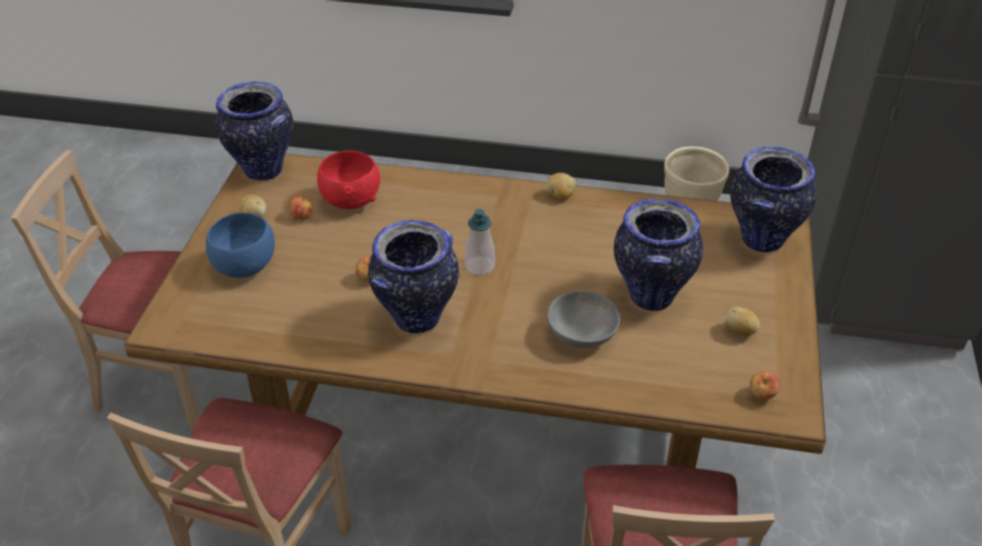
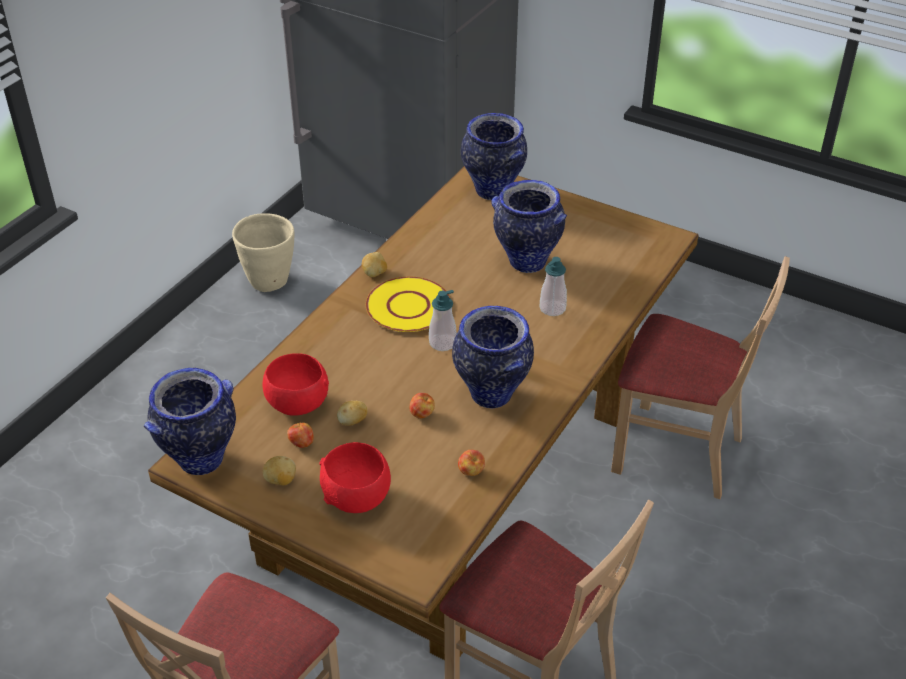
camera: 70 degrees left, 0 degrees up
blue bowl [206,212,275,278] -> red bowl [319,442,391,513]
grey bowl [547,291,620,348] -> soap dispenser [539,257,567,316]
potato [726,307,760,336] -> potato moved to [337,401,367,426]
apple [750,371,780,399] -> apple moved to [458,450,485,476]
none -> yellow plate [366,276,450,332]

